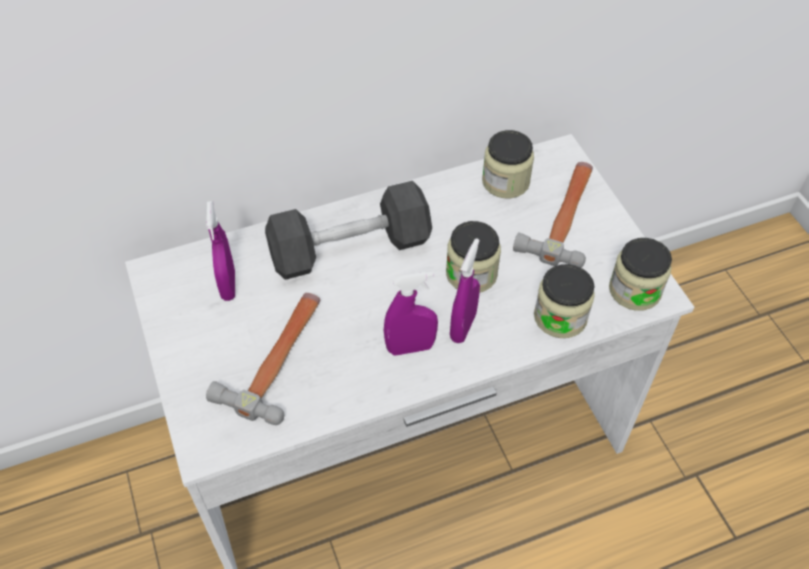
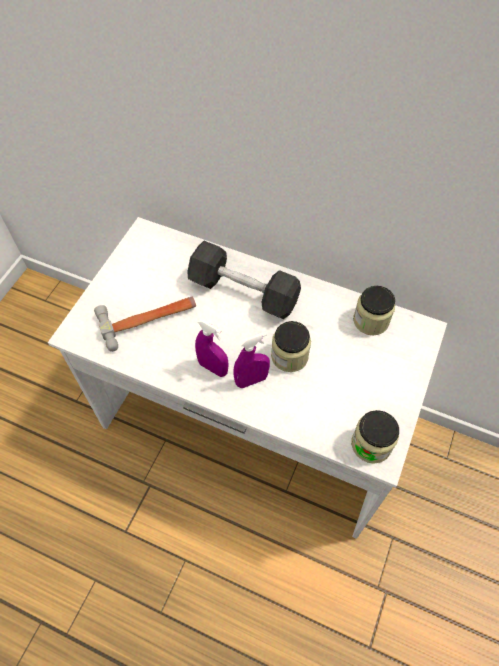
camera: 45 degrees right, 5 degrees up
purple spray bottle [206,201,235,301] -> none
hammer [513,162,593,268] -> none
jar [534,264,595,338] -> none

